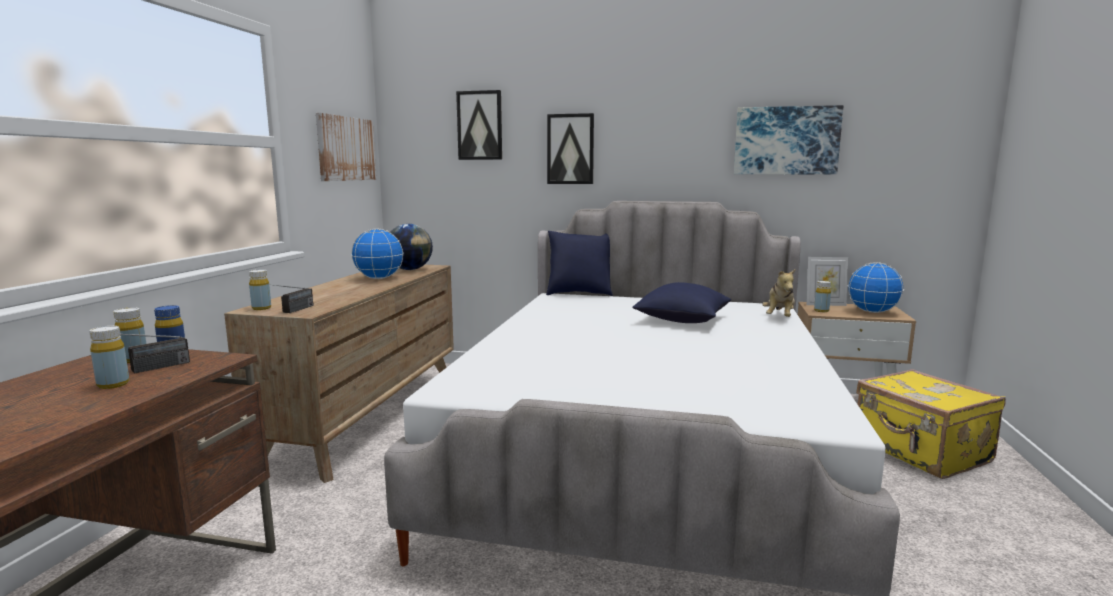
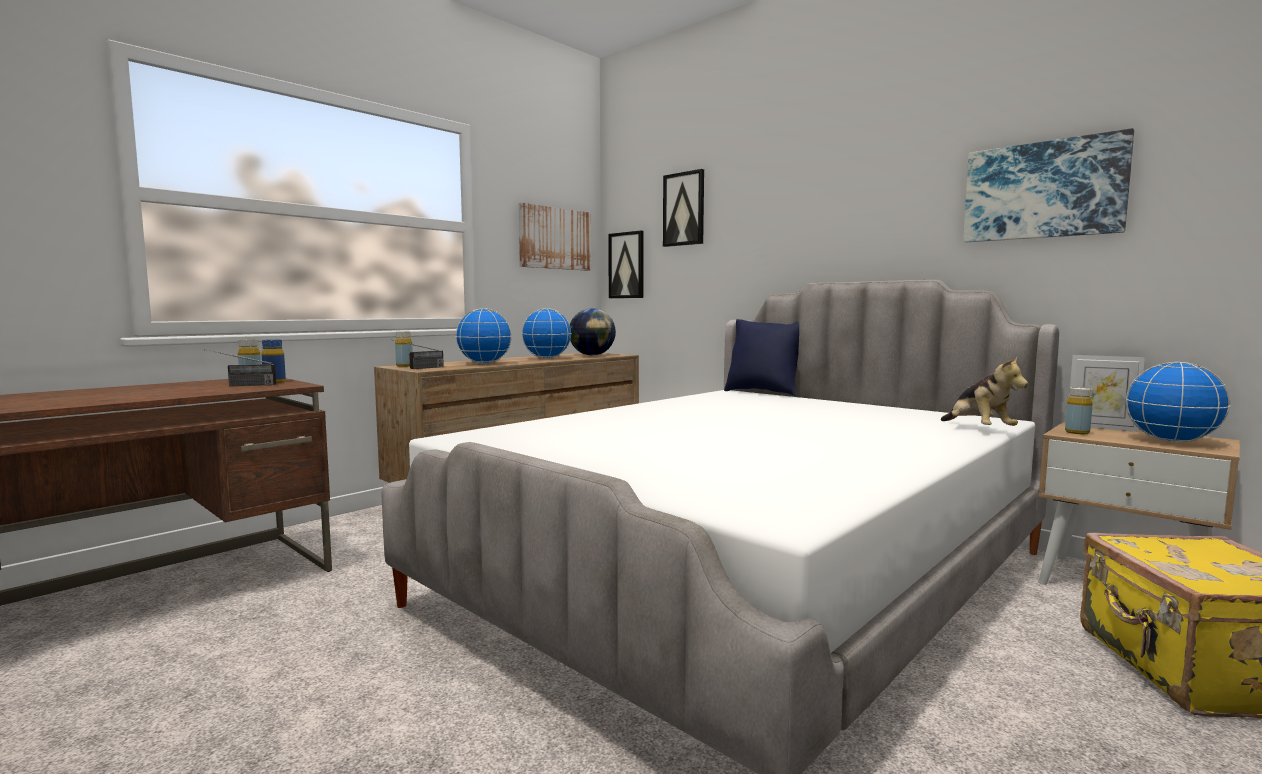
camera: 30 degrees right, 5 degrees down
yellow bottle [89,326,129,389] -> none
picture [547,113,594,184] -> picture moved to [608,230,644,298]
blue pillow [632,282,731,323] -> none
plush toy [762,268,796,317] -> plush toy turned 60 degrees counterclockwise [941,357,1028,426]
none -> globe [455,308,512,364]

